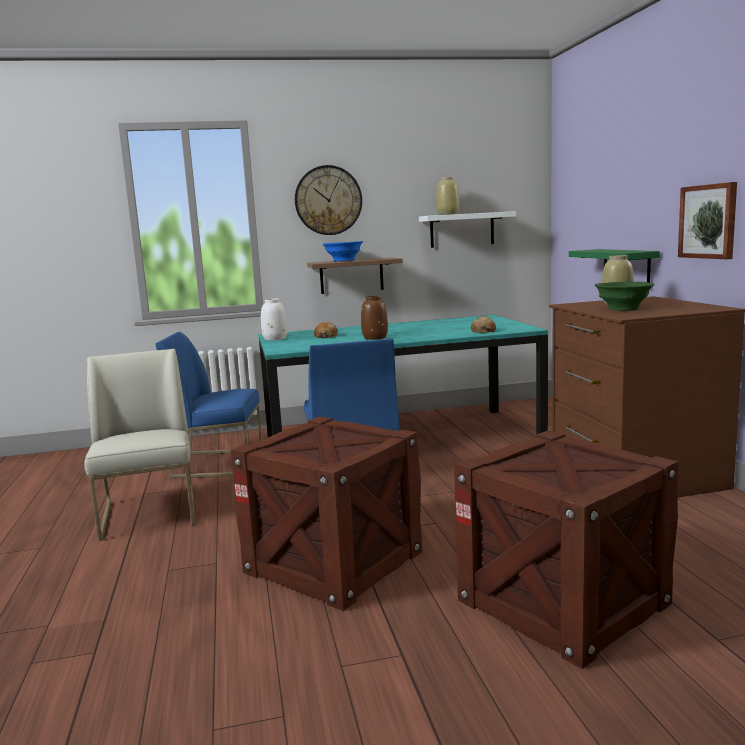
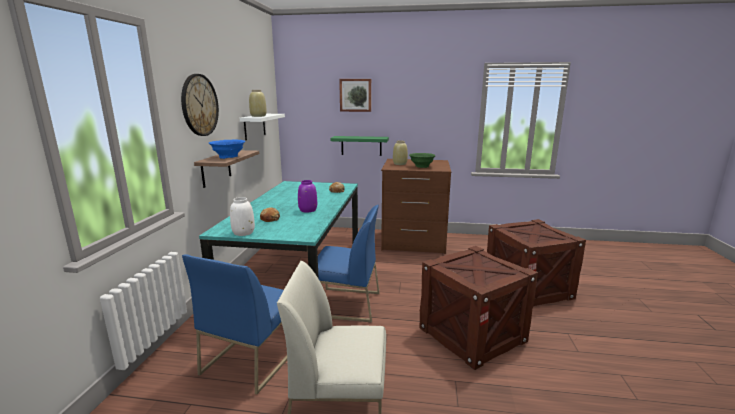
camera: 70 degrees left, 5 degrees up
brown vase [361,296,388,340] -> purple vase [298,180,317,213]
picture [678,182,737,259] -> picture moved to [339,79,371,112]

